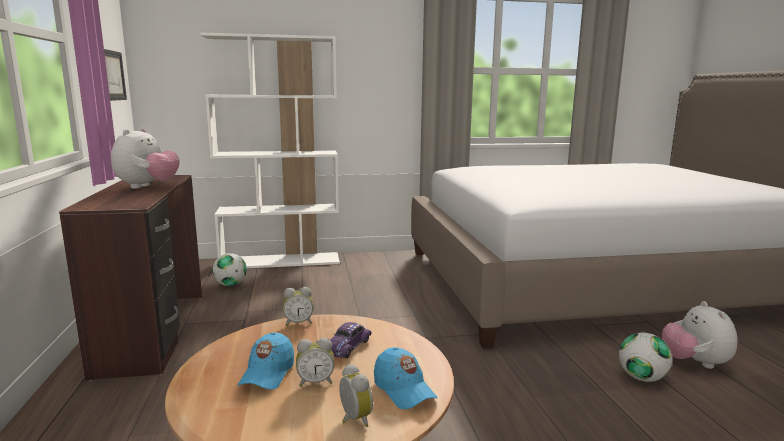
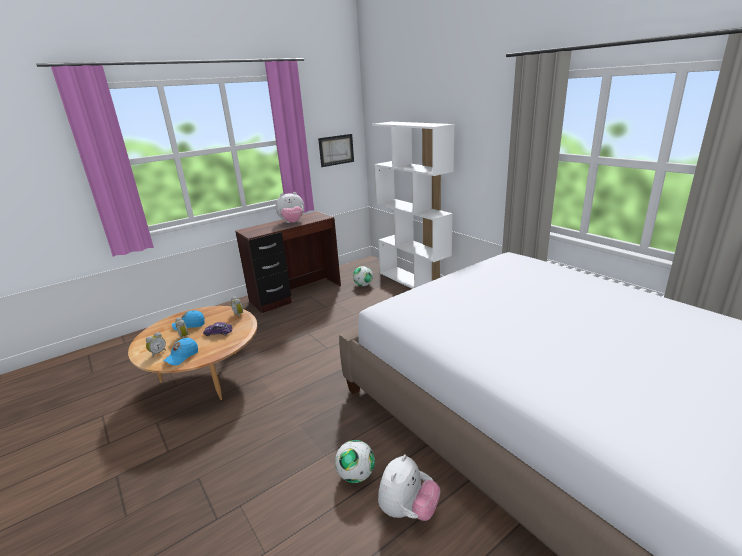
camera: 65 degrees right, 10 degrees up
plush toy [662,301,737,369] -> plush toy turned 150 degrees clockwise [378,455,440,521]

